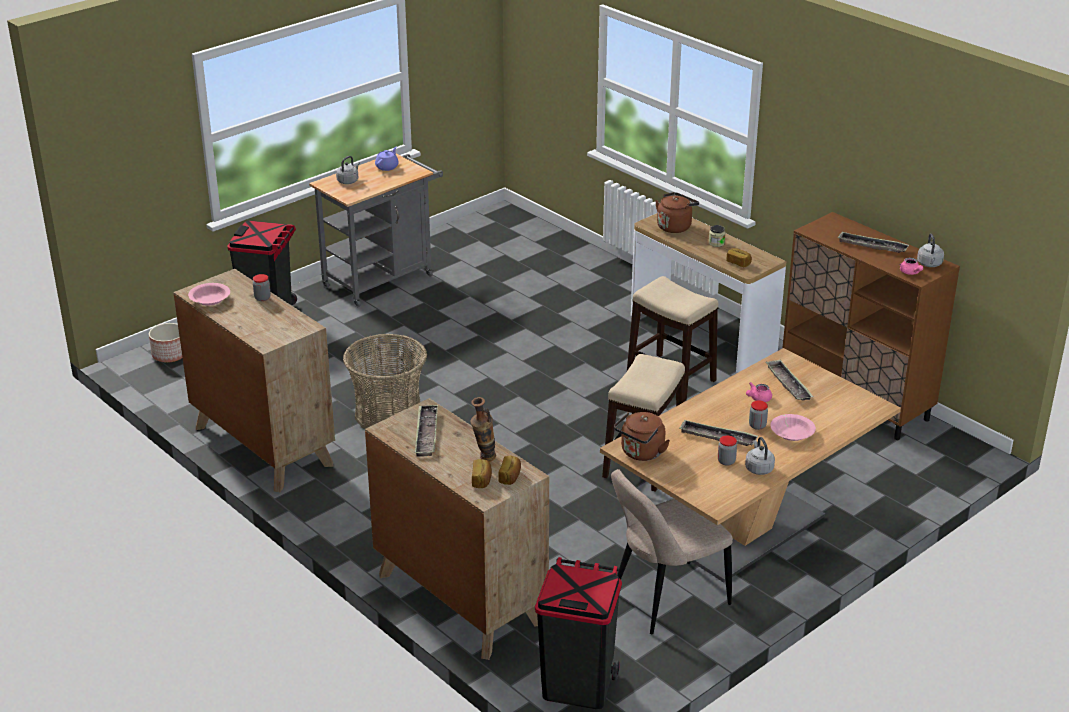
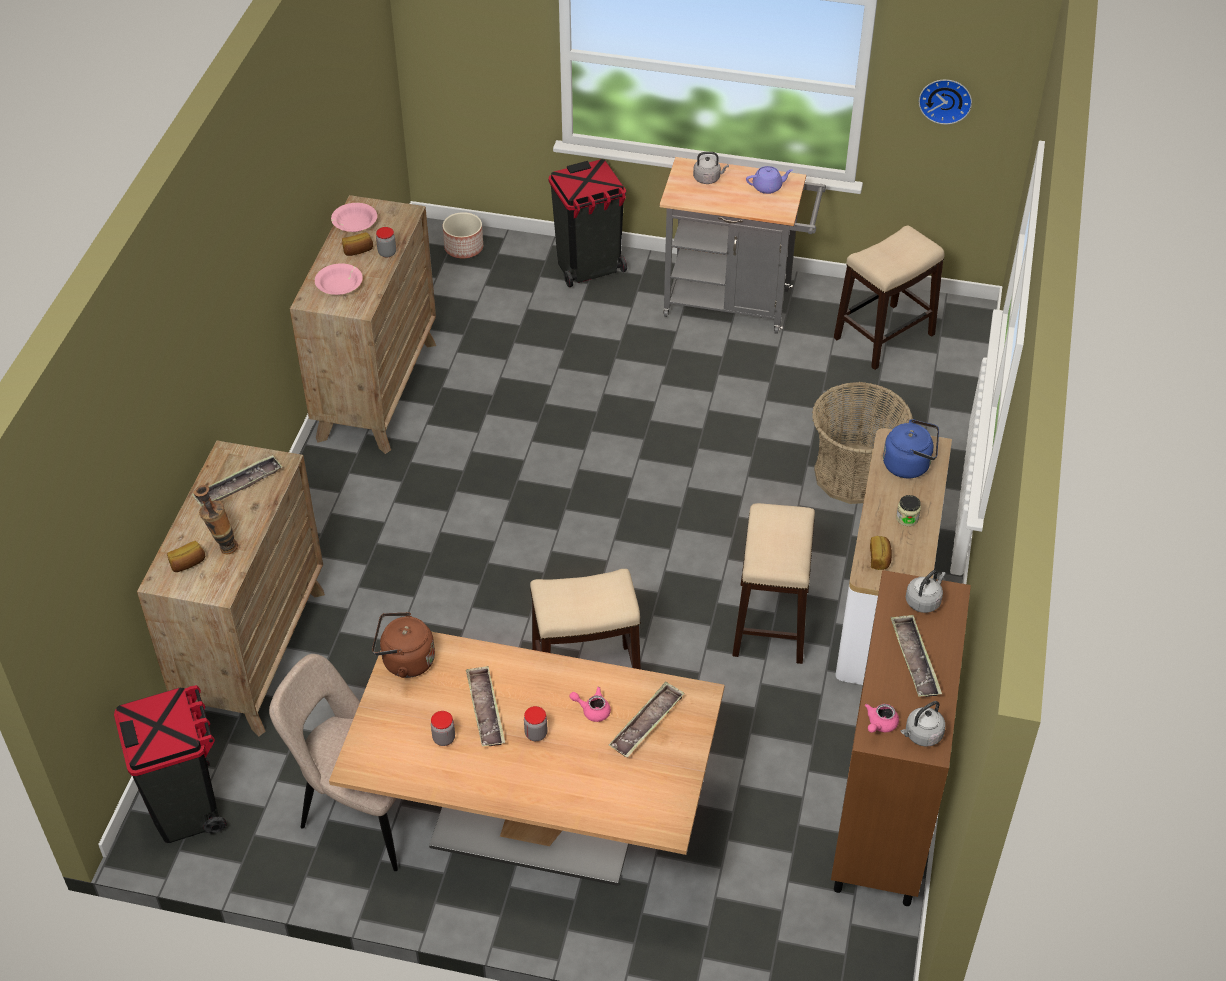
camera: 55 degrees right, 15 degrees up
basket [343,333,427,429] -> basket moved to [812,382,913,504]
bread [498,456,521,485] -> bread moved to [342,232,373,256]
brown kettle [655,192,699,233] -> blue kettle [883,419,939,478]
grey kettle [745,437,775,475] -> grey kettle moved to [906,570,946,613]
pink bowl [770,414,816,441] -> pink bowl moved to [315,263,363,295]
none -> stool [834,225,945,370]
none -> wall clock [919,79,972,125]

